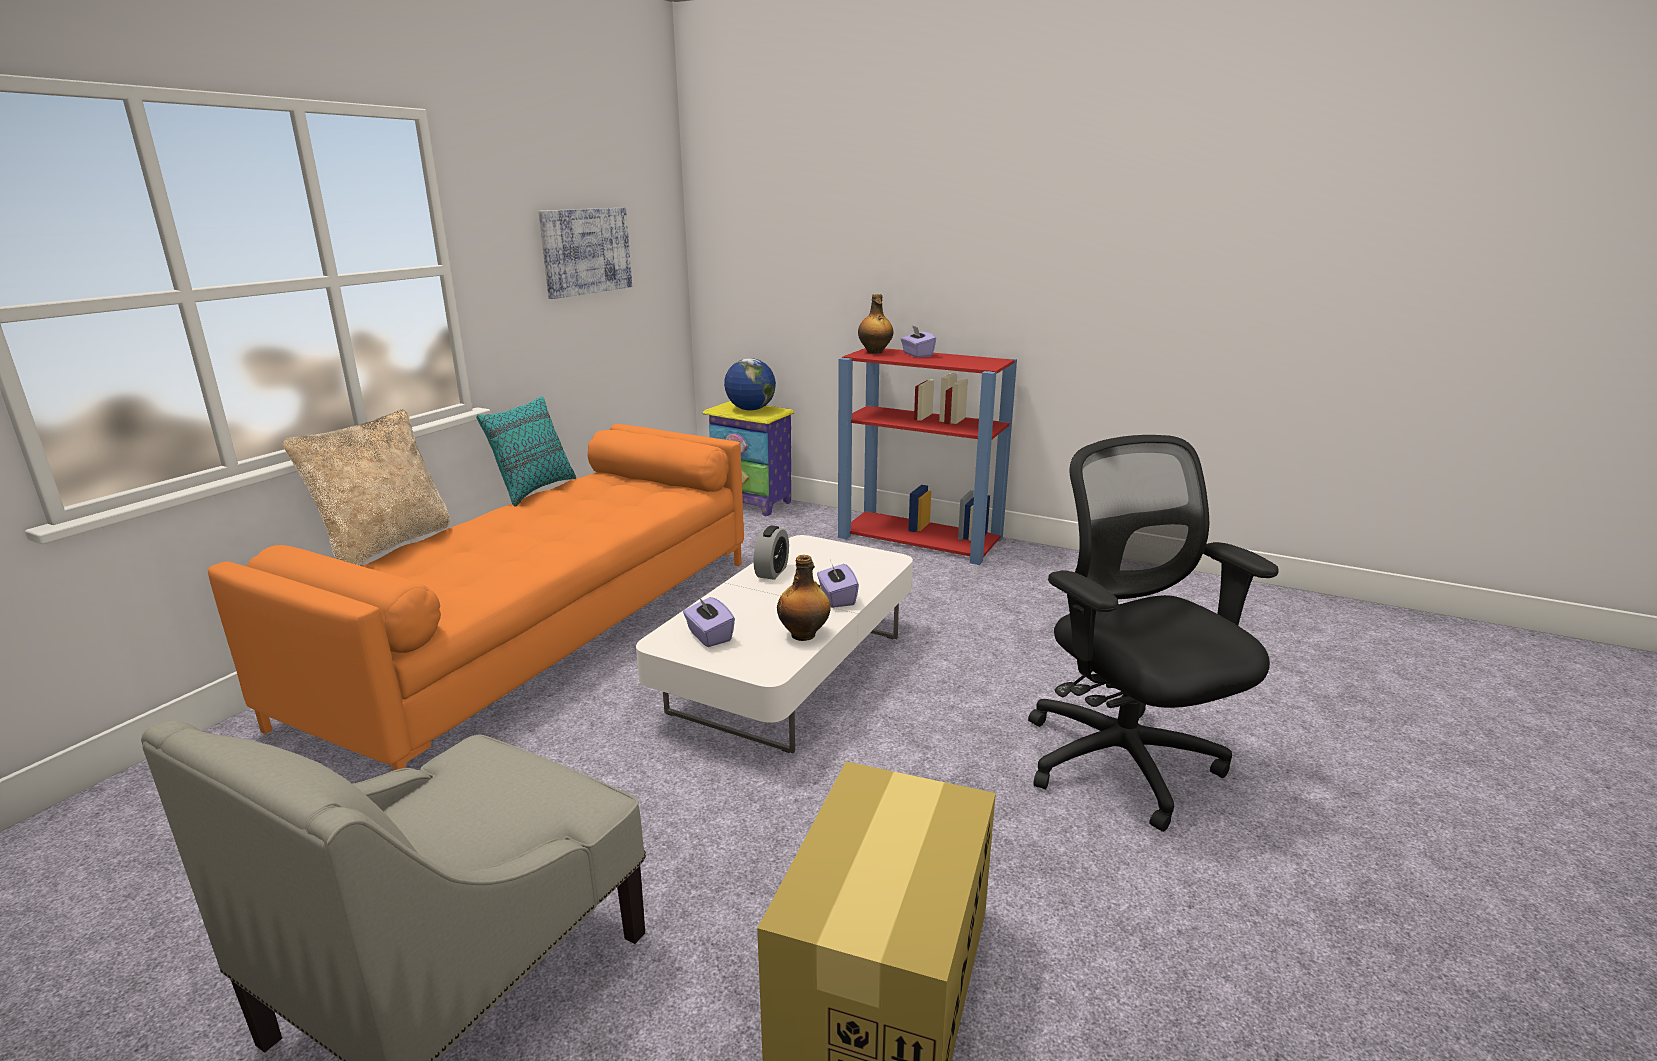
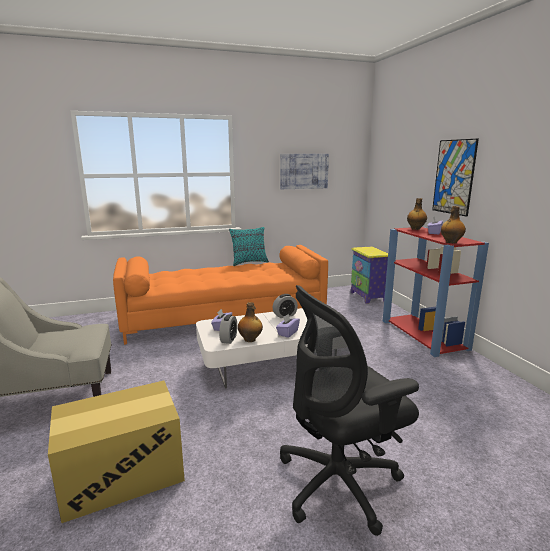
camera: 45 degrees right, 5 degrees down
beige pillow [283,409,450,565] -> none
globe [724,358,776,411] -> none
black office chair [1028,435,1278,832] -> black office chair turned 135 degrees counterclockwise [280,285,419,536]
none -> alarm clock [219,314,237,344]
none -> picture [432,138,479,217]
none -> bottle [441,206,466,243]

